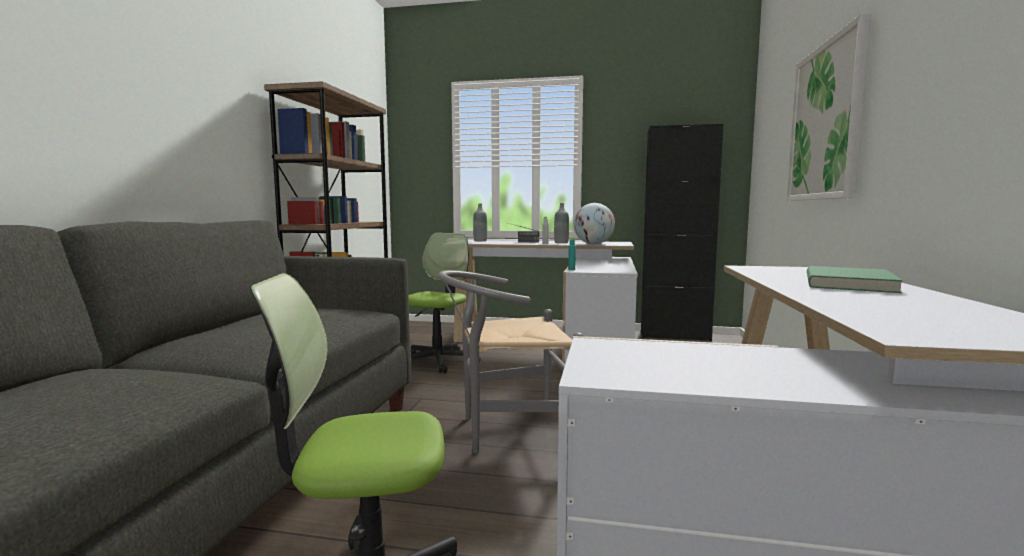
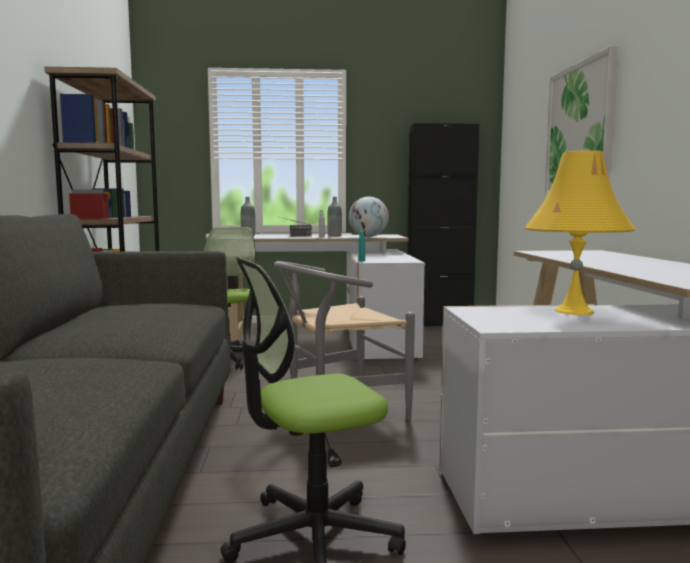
camera: 15 degrees left, 0 degrees up
green book [807,266,903,293] -> none
none -> yellow table lamp [525,150,635,315]

